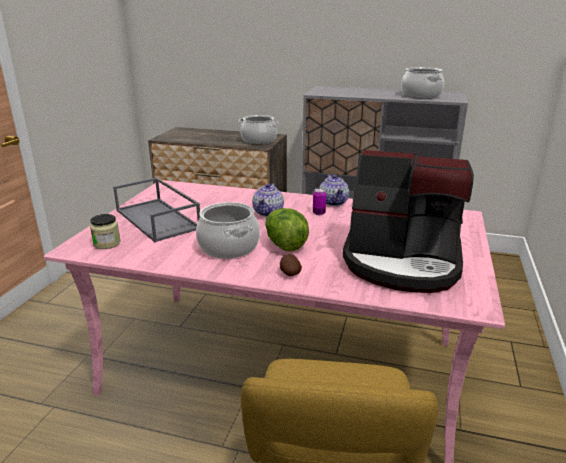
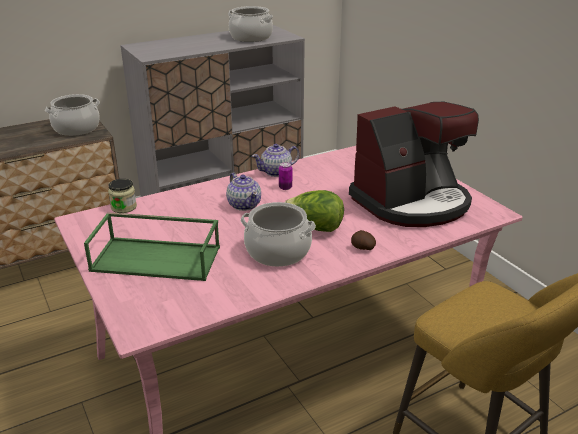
camera: 45 degrees left, 5 degrees up
jar [90,214,121,249] -> jar moved to [108,179,137,213]
grey tray [113,177,200,242] -> green tray [84,212,220,281]
teapot [319,174,349,206] -> teapot turned 120 degrees clockwise [252,144,300,177]

